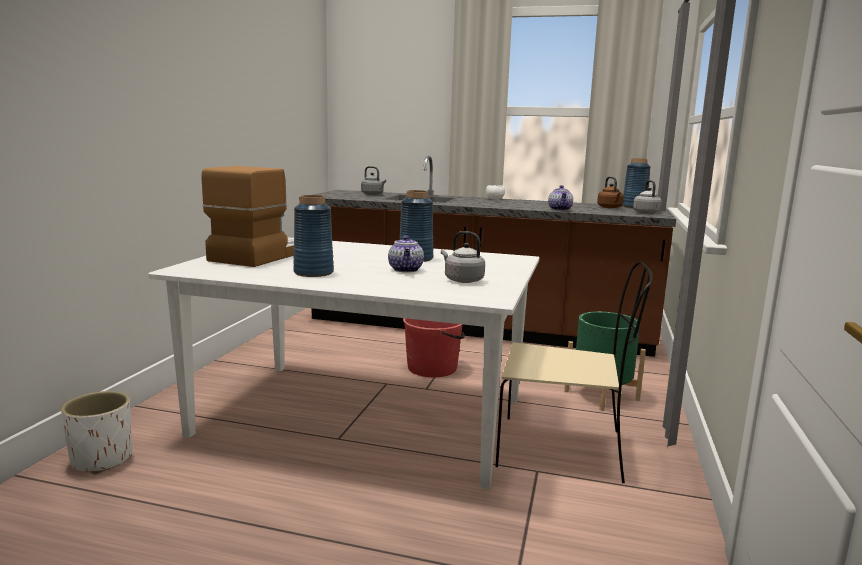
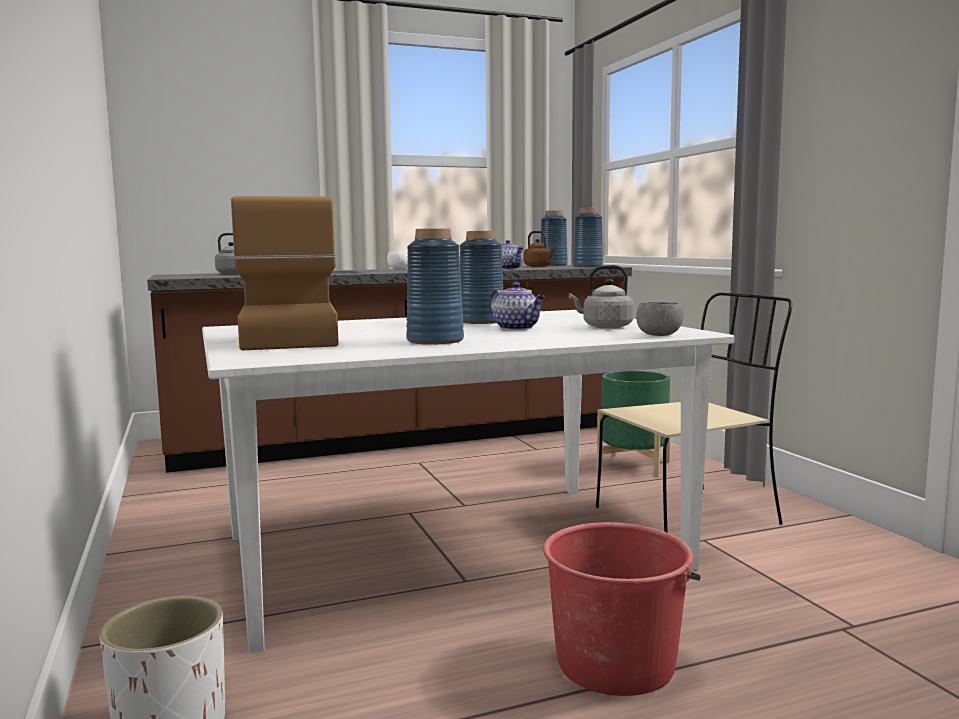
camera: 35 degrees left, 5 degrees down
red bucket [403,318,465,377] -> red bucket moved to [543,522,701,696]
grey kettle [633,180,662,214] -> blue vase [573,208,603,267]
none -> grey bowl [636,302,684,336]

